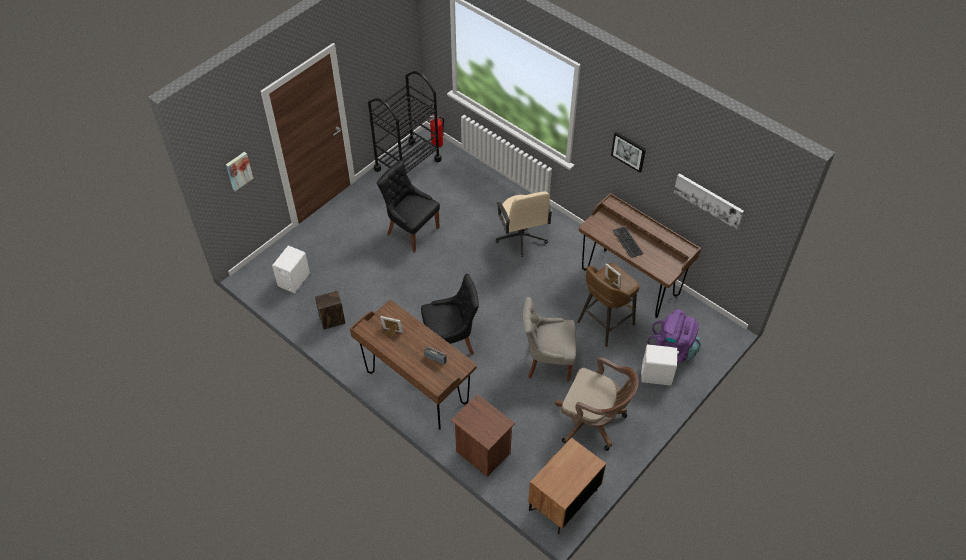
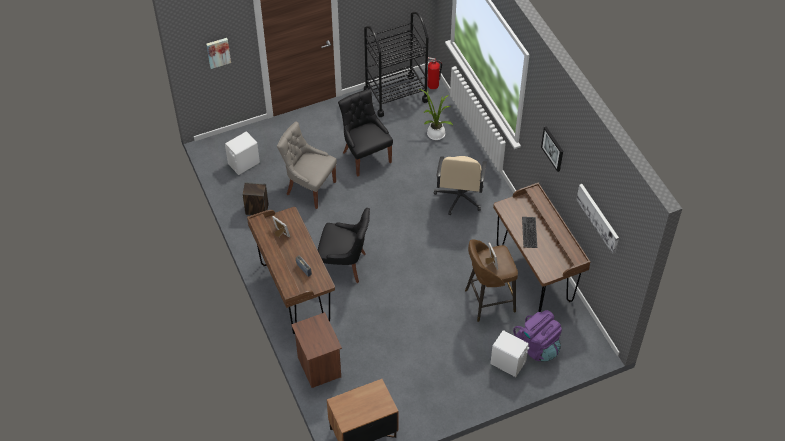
camera: 25 degrees right, 0 degrees up
grey chair [523,297,576,381] -> grey chair moved to [277,121,337,209]
brown office chair [555,357,639,451] -> none
none -> potted plant [420,89,453,140]

